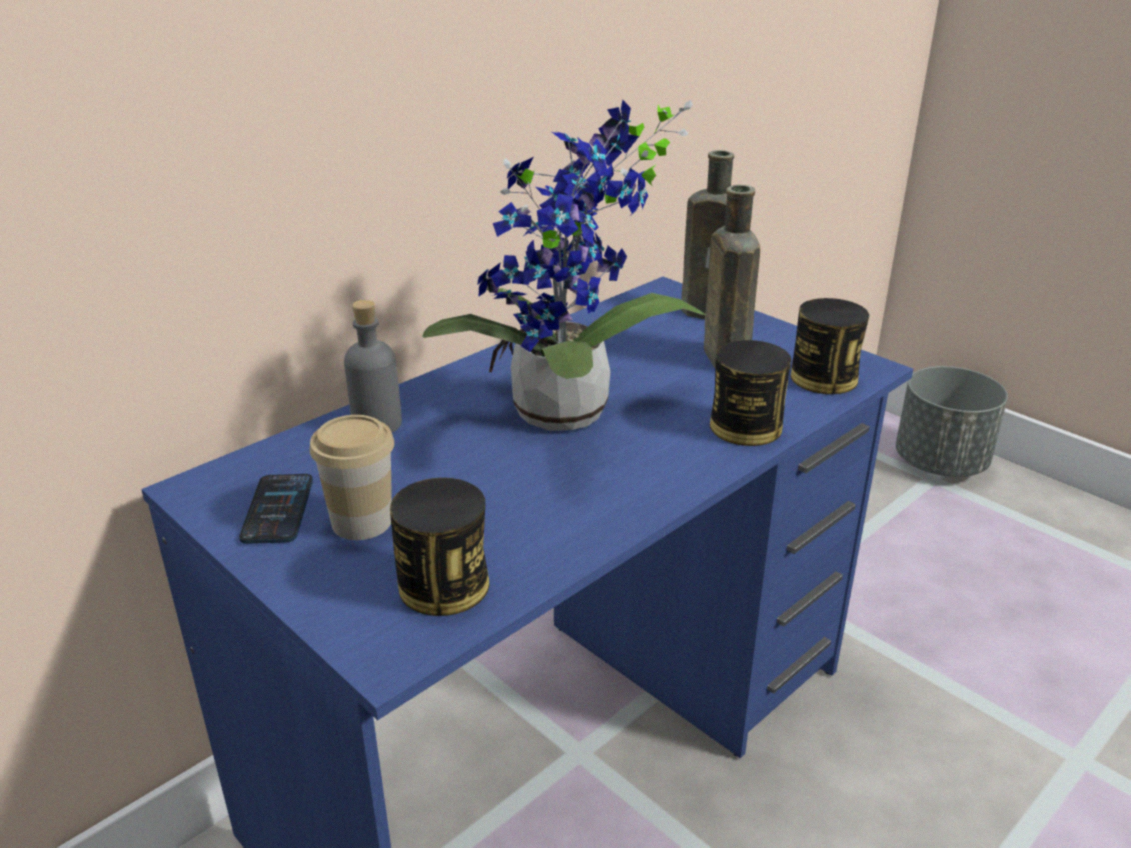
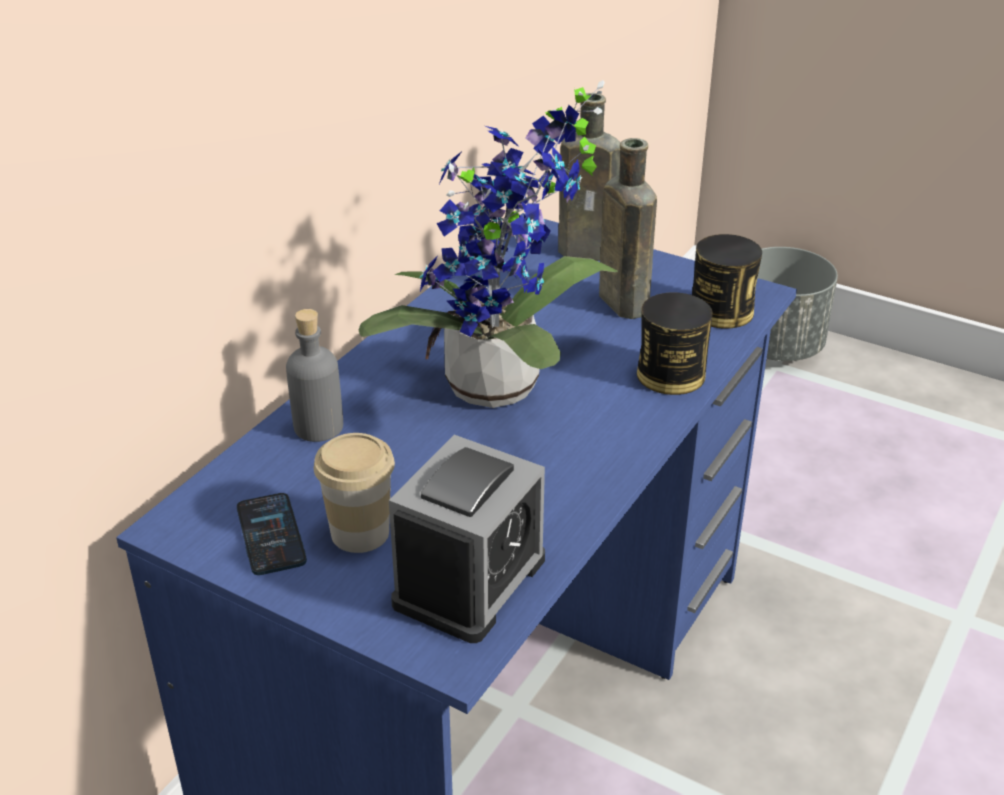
camera: 15 degrees left, 5 degrees up
can [390,478,489,616] -> alarm clock [389,435,545,643]

